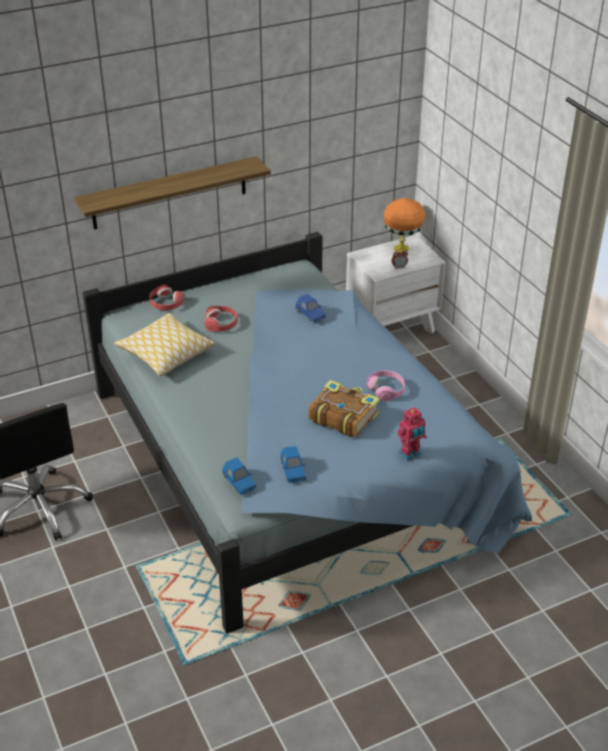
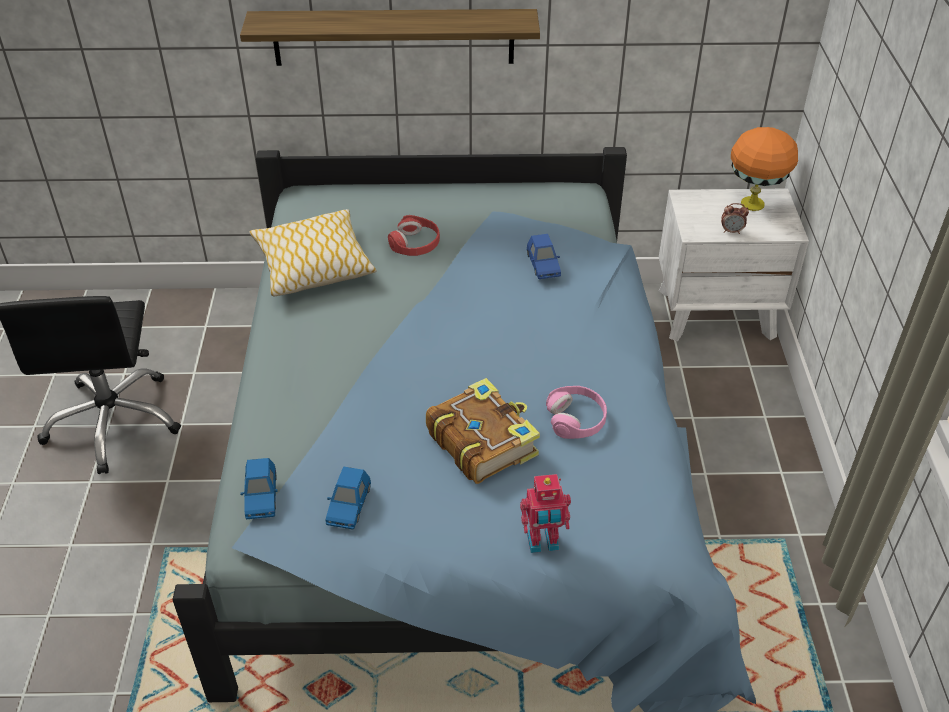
camera: 25 degrees right, 5 degrees up
red headphones [149,284,184,310] -> none

